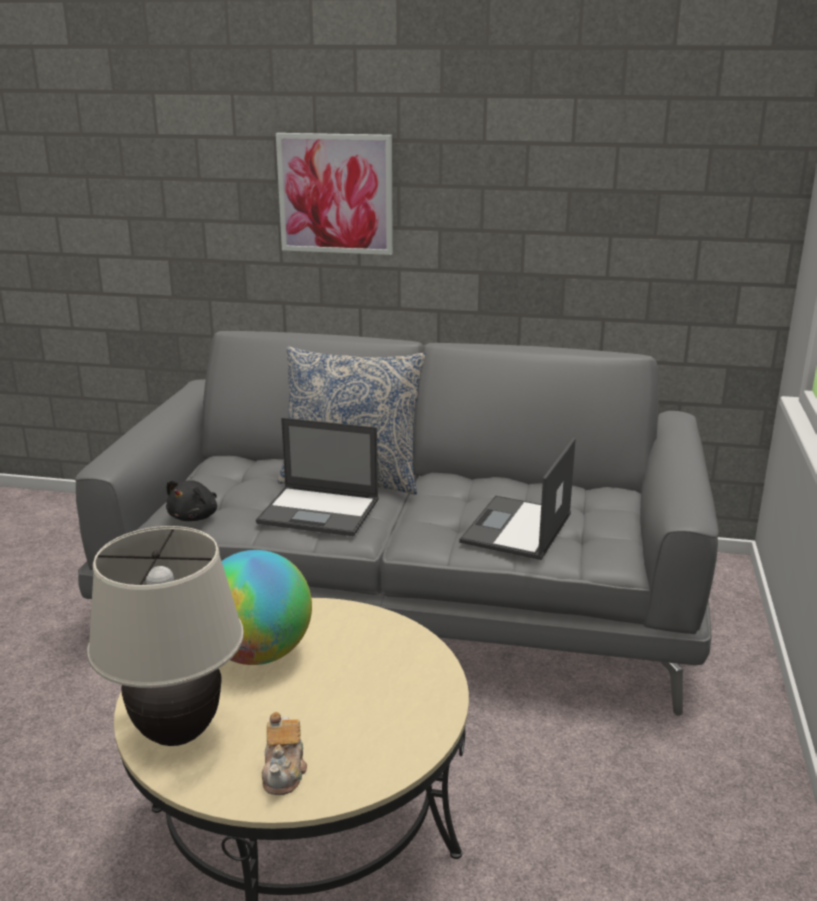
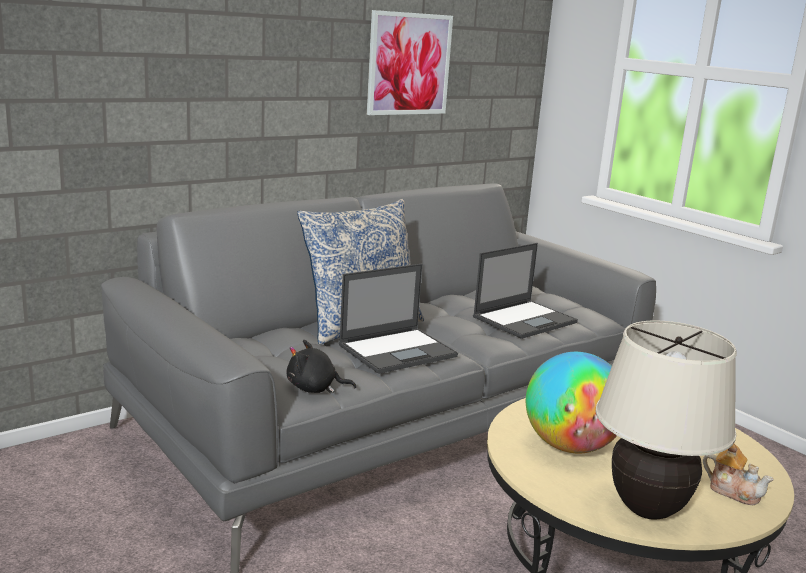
camera: 50 degrees left, 5 degrees down
black plush toy [166,480,217,521] -> black plush toy turned 120 degrees clockwise [287,340,356,393]
picture [276,133,393,255] -> picture moved to [367,10,453,115]
laptop [459,438,575,560] -> laptop turned 105 degrees counterclockwise [473,243,578,339]

